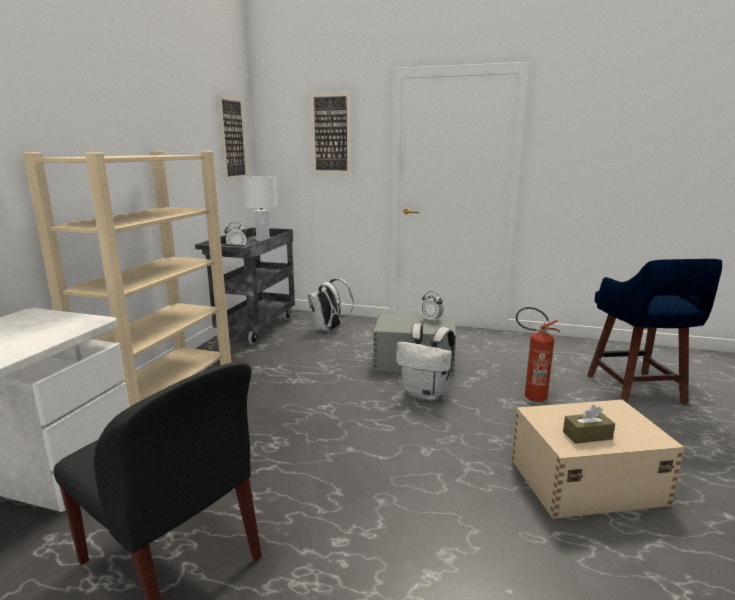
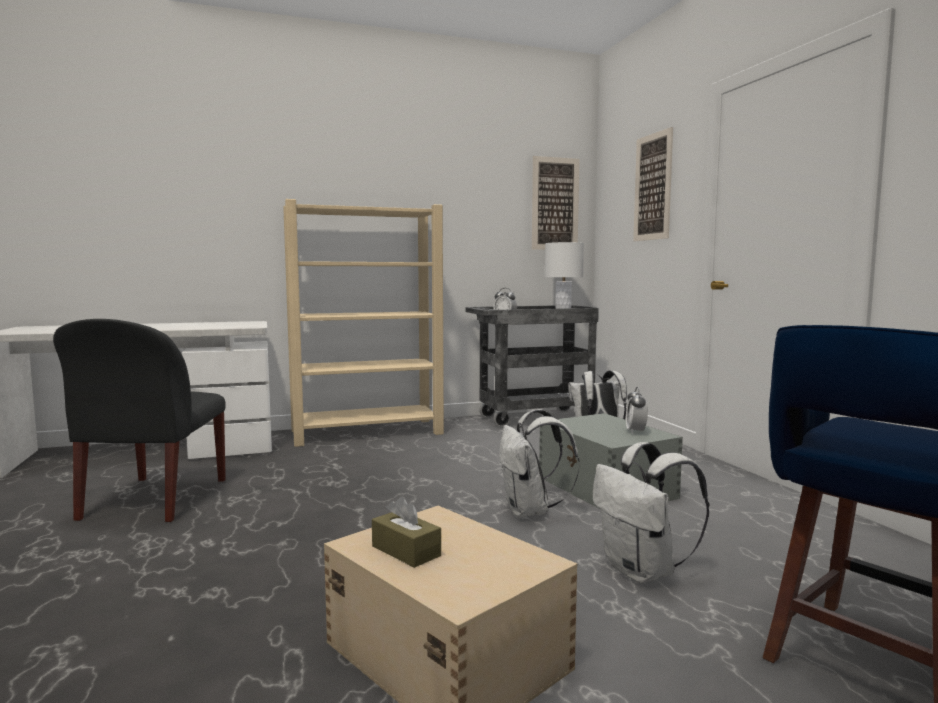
camera: 55 degrees right, 10 degrees down
fire extinguisher [516,307,560,402] -> white backpack [593,442,710,583]

